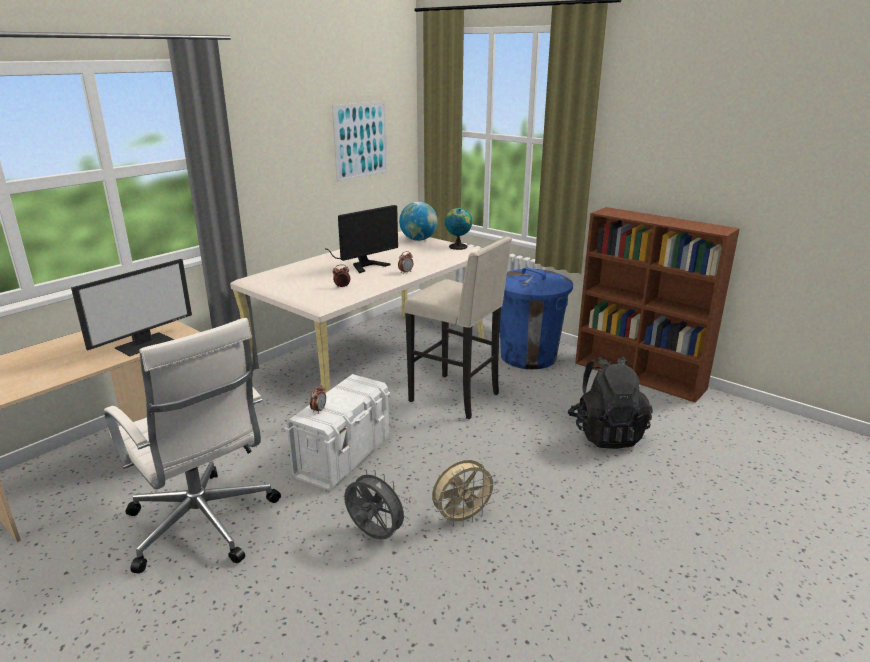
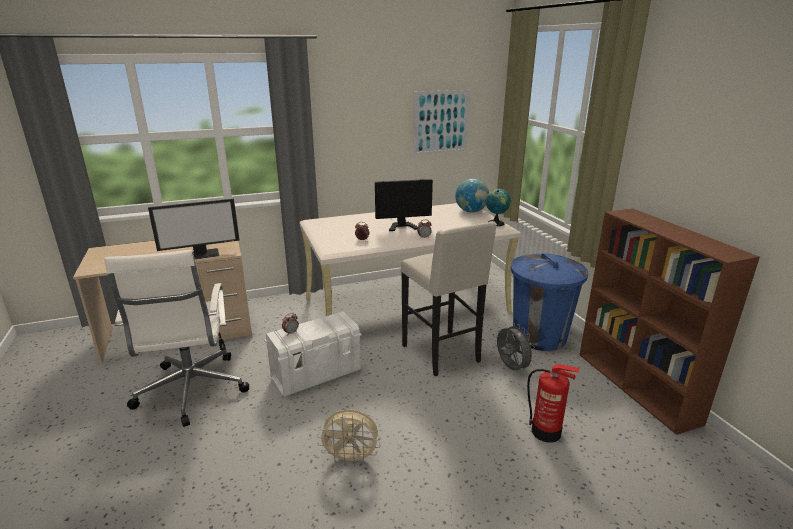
camera: 30 degrees right, 0 degrees up
grey fan [344,469,409,539] -> grey fan moved to [497,323,536,371]
black backpack [568,357,653,449] -> fire extinguisher [527,364,580,443]

